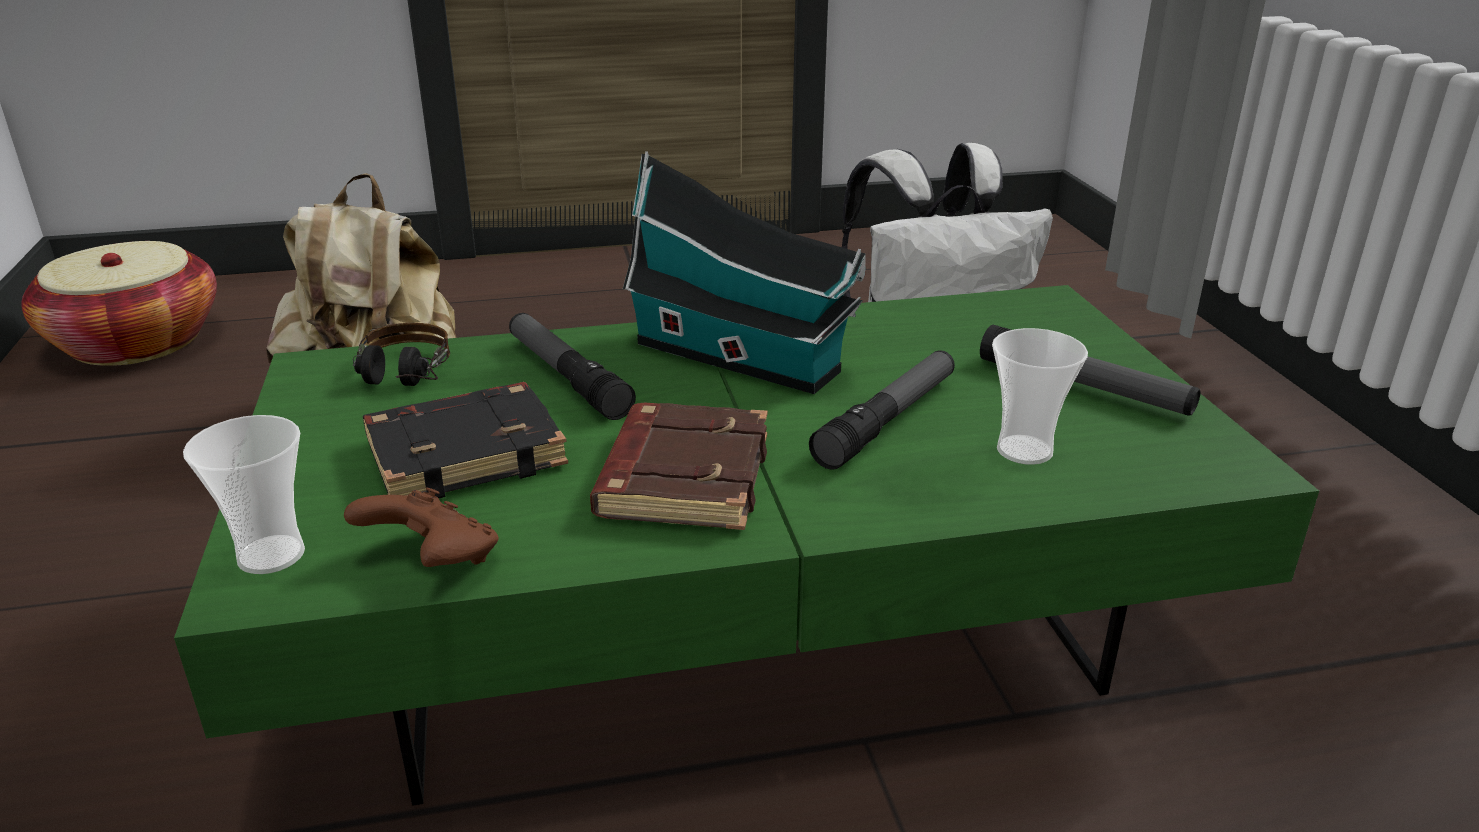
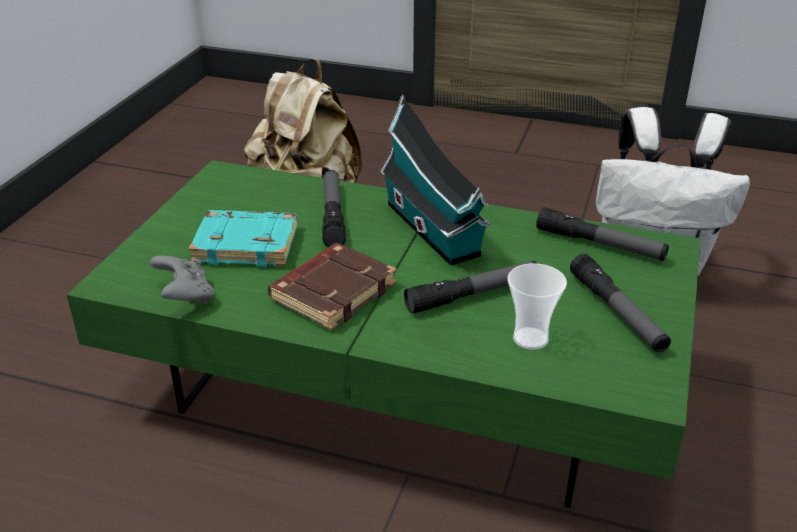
camera: 30 degrees right, 5 degrees up
basket [21,241,217,366] -> none
cup [183,415,305,574] -> none
brown game controller [344,488,499,567] -> grey game controller [150,255,214,304]
headphones [353,323,450,386] -> none
black book [363,382,568,498] -> turquoise book [189,210,297,267]
none -> flashlight [536,207,669,261]

